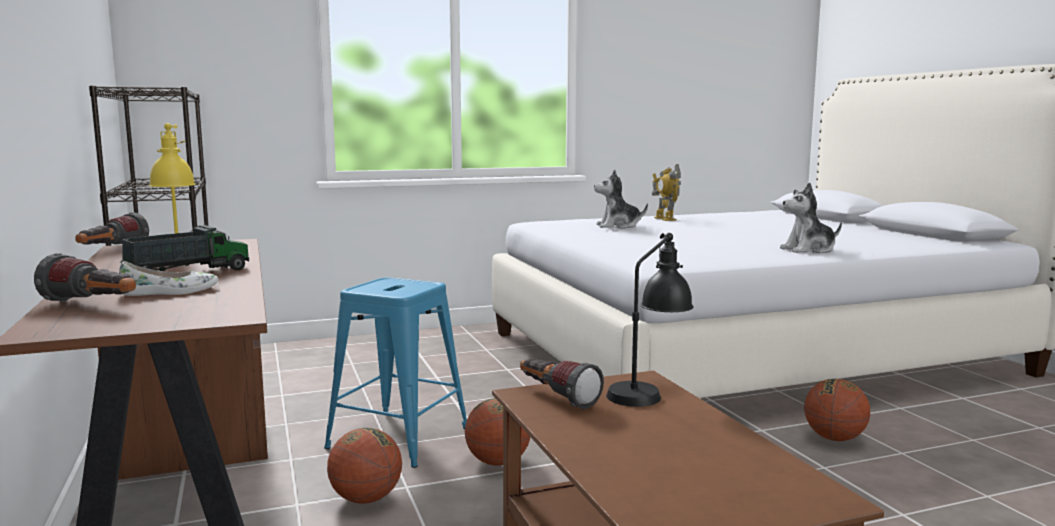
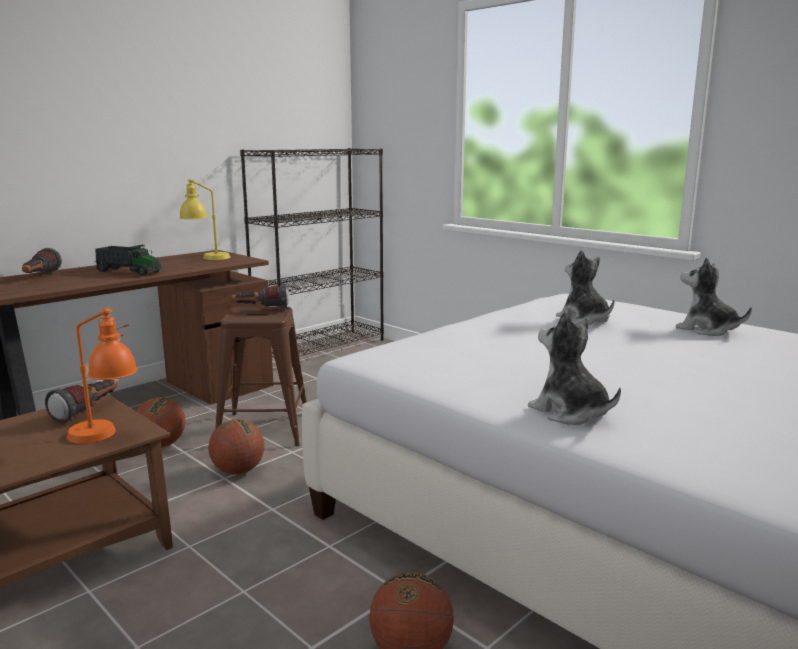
camera: 65 degrees right, 5 degrees up
flashlight [75,212,149,245] -> flashlight moved to [231,284,289,309]
white shoe [119,262,218,296] -> none
blue stool [324,277,467,468] -> brown stool [216,307,307,446]
black table lamp [606,233,693,407] -> orange table lamp [67,308,138,444]
toy robot [652,164,681,221] -> plush toy [675,257,752,336]

